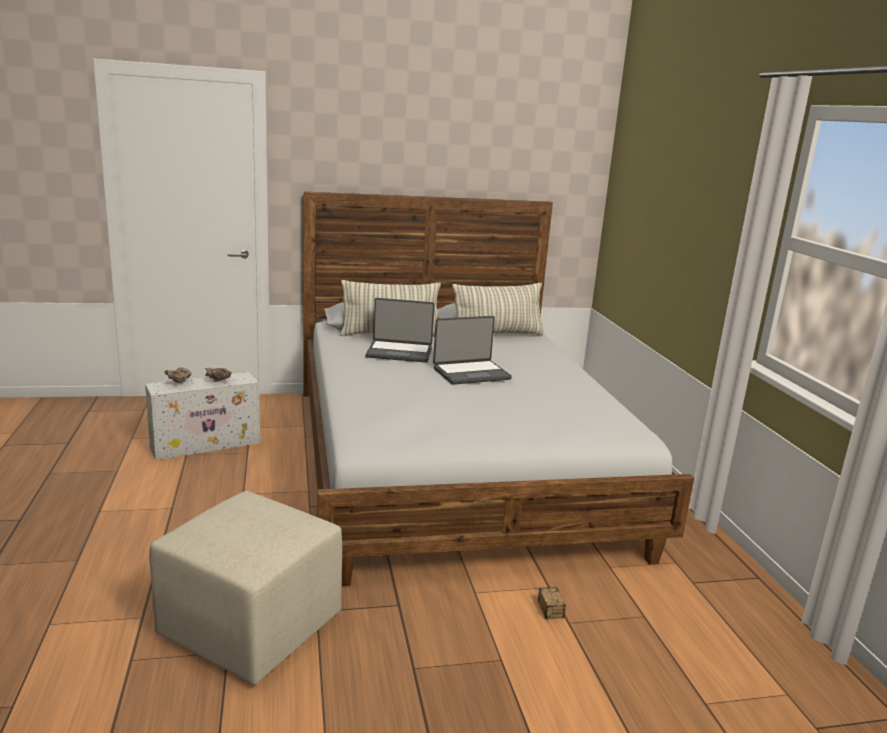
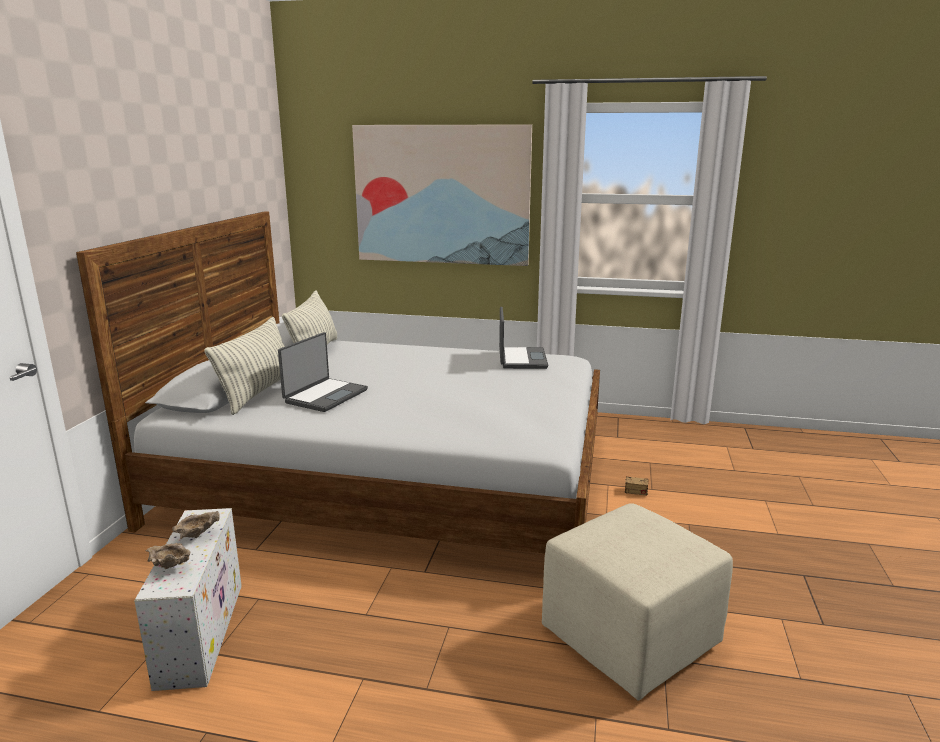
camera: 65 degrees left, 0 degrees up
laptop [433,316,512,385] -> laptop moved to [499,307,548,369]
none -> picture [352,124,532,266]

